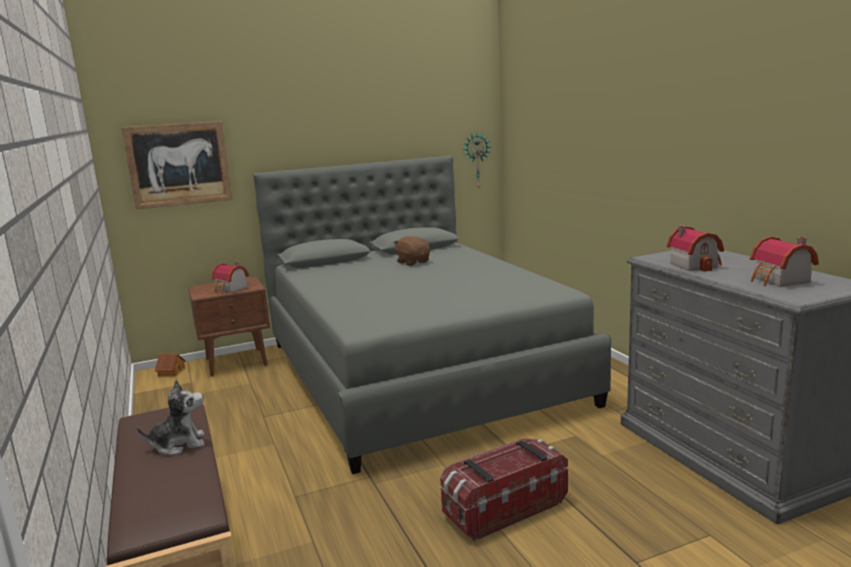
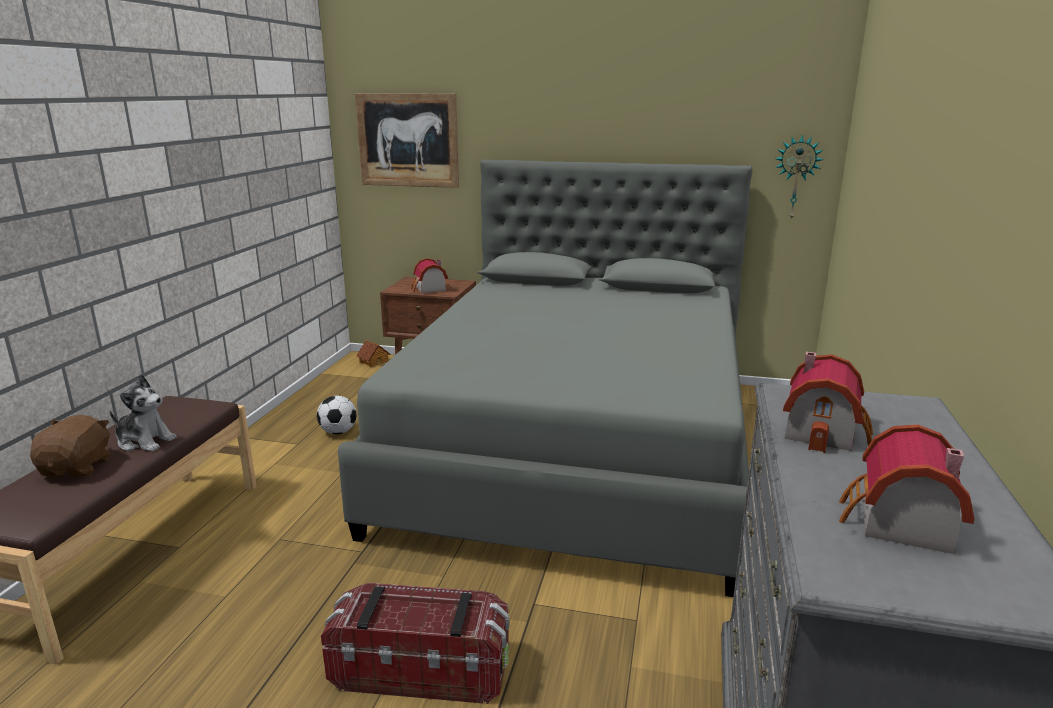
camera: 35 degrees right, 5 degrees up
brown plush toy [393,236,430,266] -> brown plush toy moved to [30,415,111,477]
none -> football [317,396,357,434]

